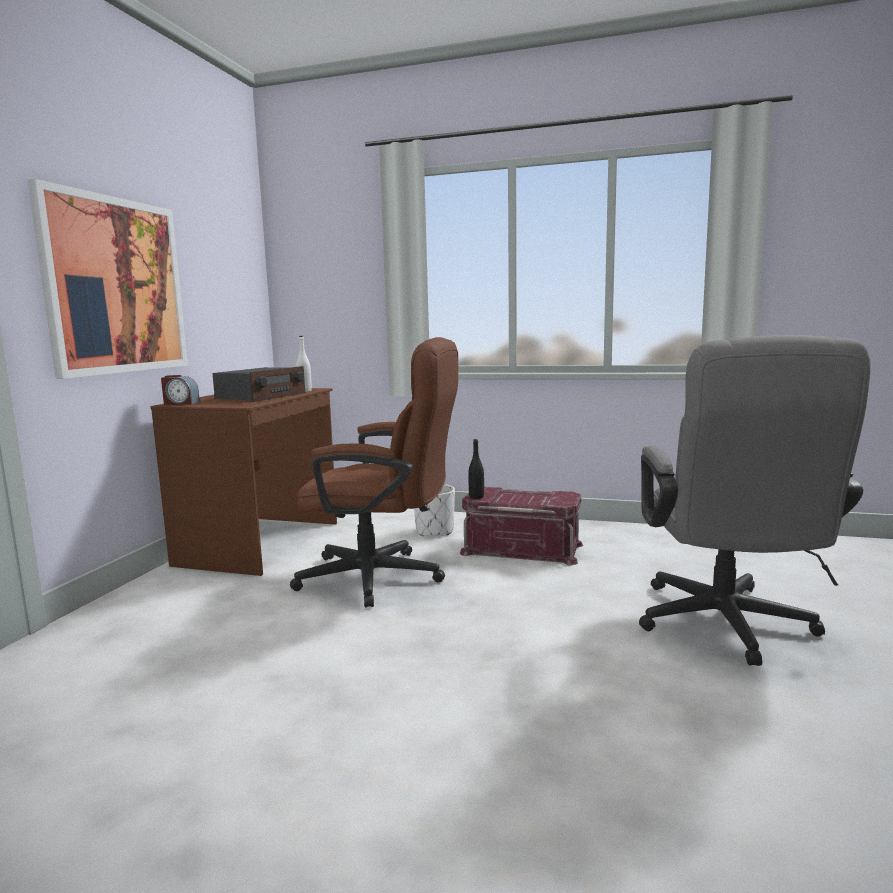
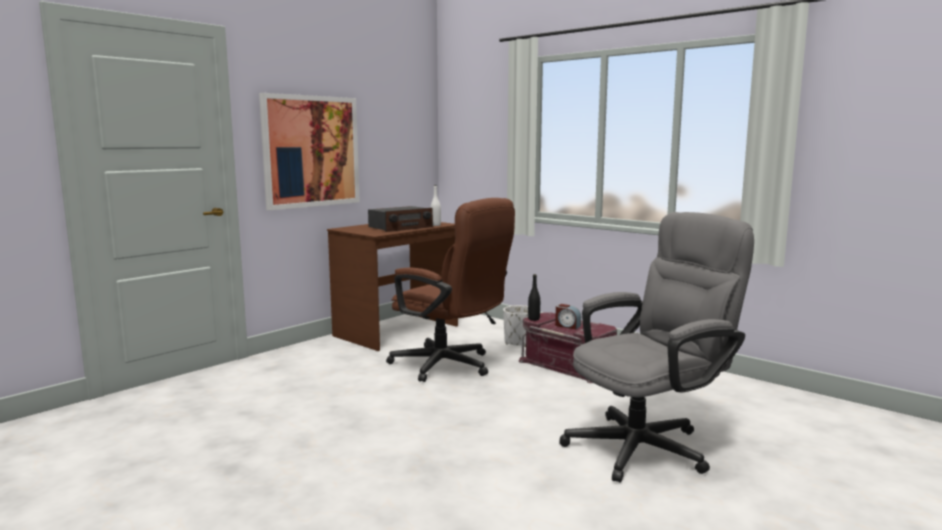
camera: 25 degrees right, 0 degrees up
alarm clock [161,375,200,405] -> alarm clock moved to [555,304,581,329]
grey office chair [639,335,871,666] -> grey office chair turned 150 degrees counterclockwise [559,212,754,483]

